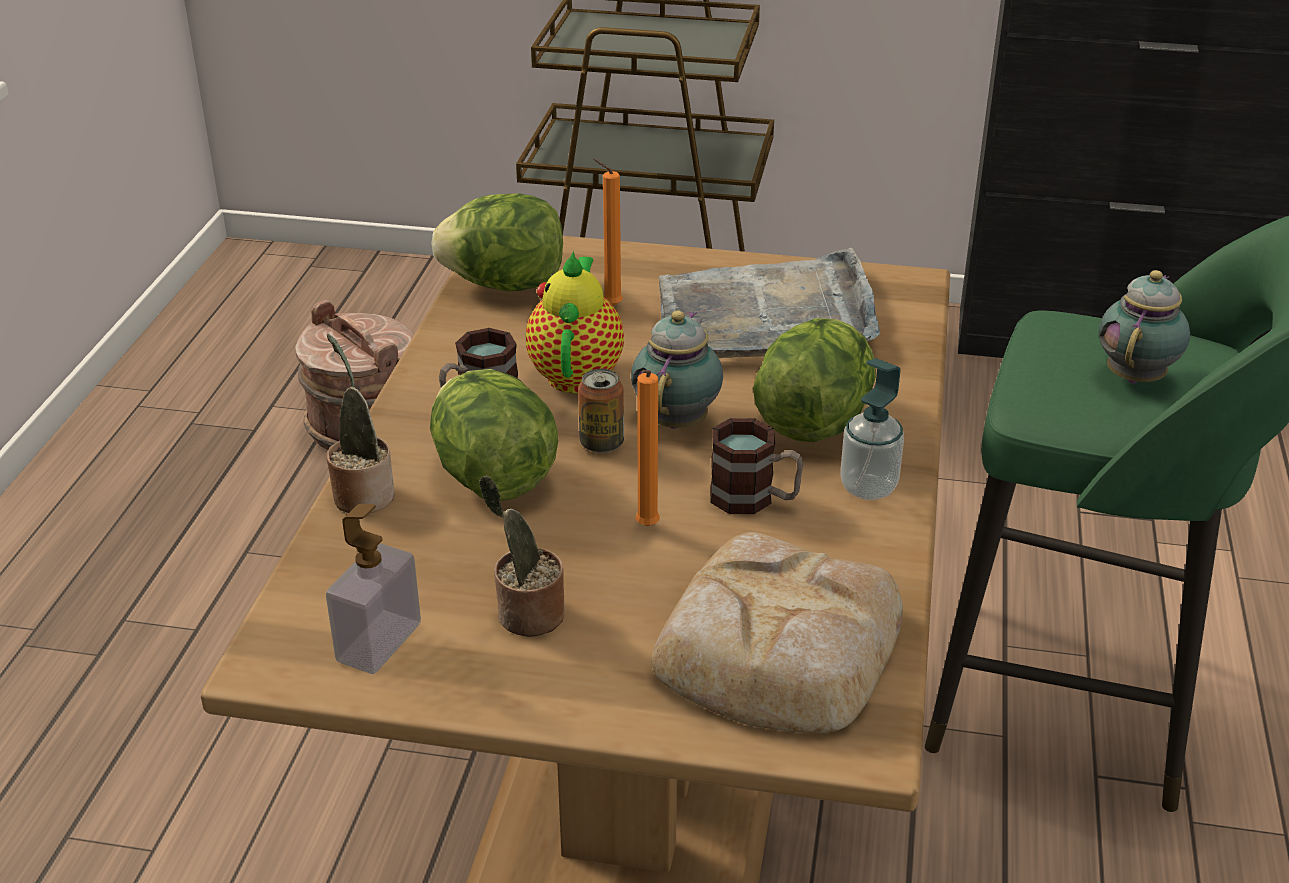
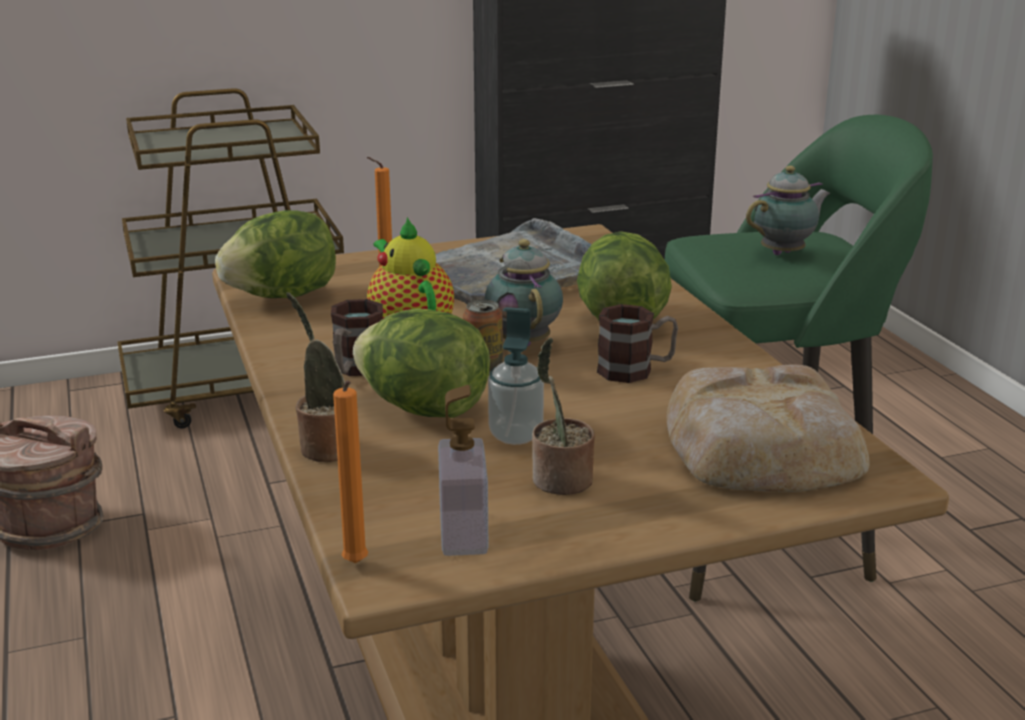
camera: 30 degrees left, 10 degrees down
orange candle [636,370,660,526] -> orange candle moved to [333,380,368,563]
soap dispenser [841,358,904,500] -> soap dispenser moved to [488,307,544,445]
teapot [1099,270,1190,383] -> teapot turned 60 degrees clockwise [746,166,831,255]

